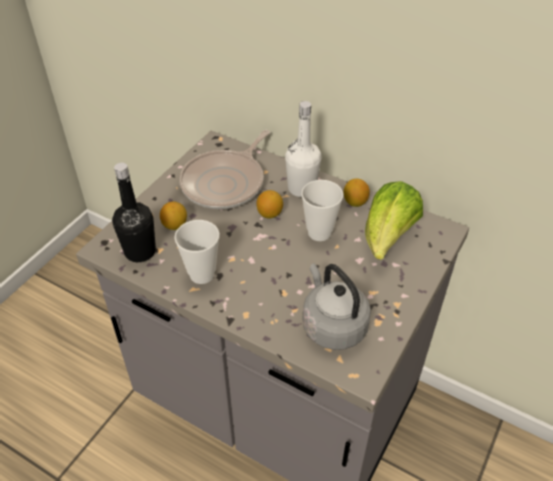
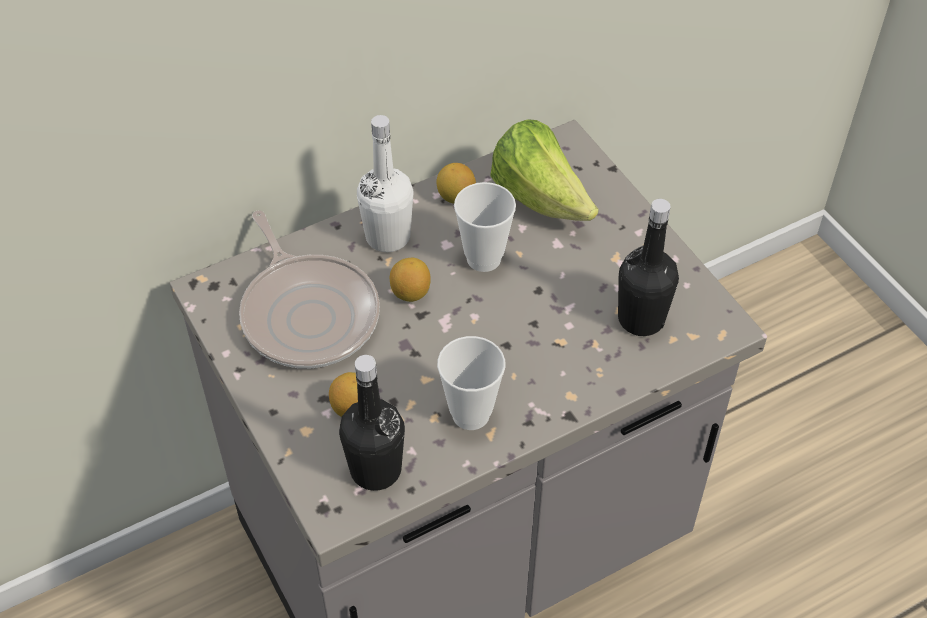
camera: 60 degrees left, 5 degrees up
grey kettle [303,263,371,350] -> black bottle [618,199,679,336]

